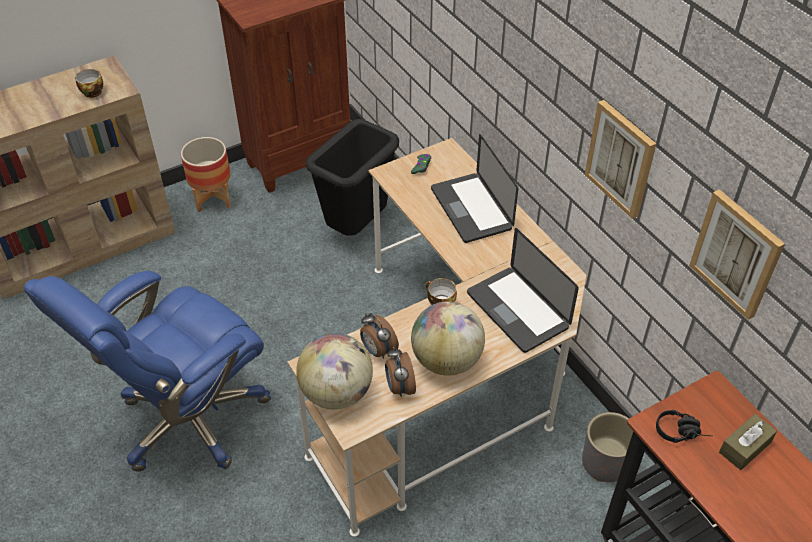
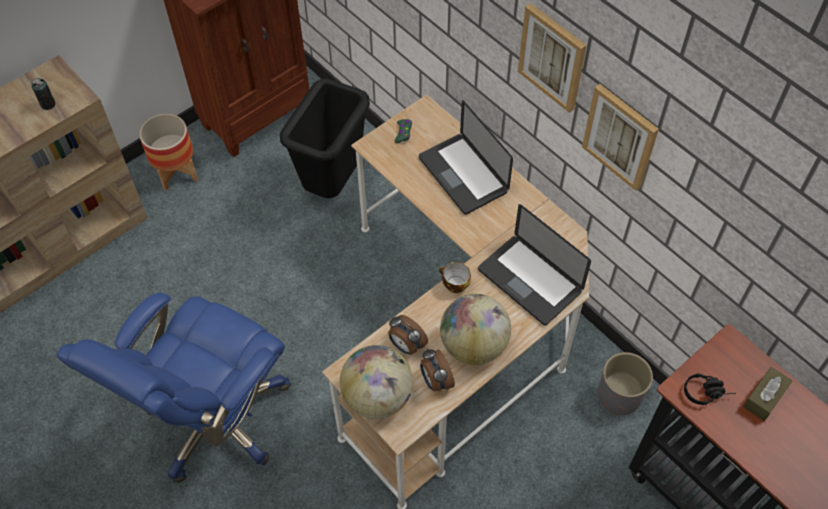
camera: 10 degrees left, 10 degrees up
cup [75,69,103,98] -> can [32,78,55,110]
picture [689,189,785,320] -> picture moved to [518,3,587,113]

